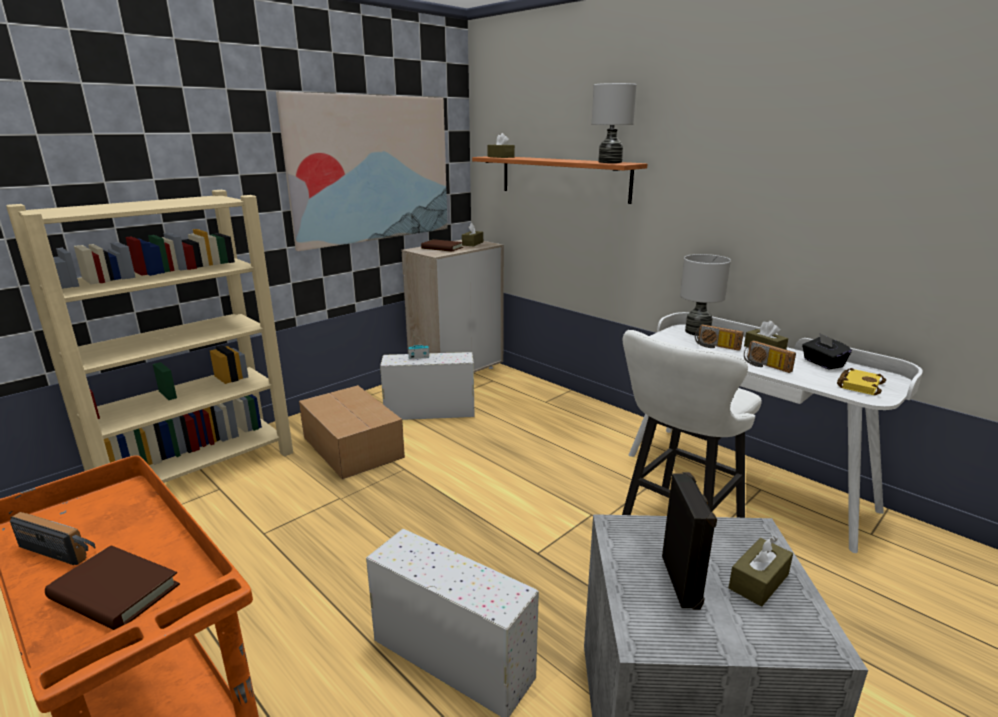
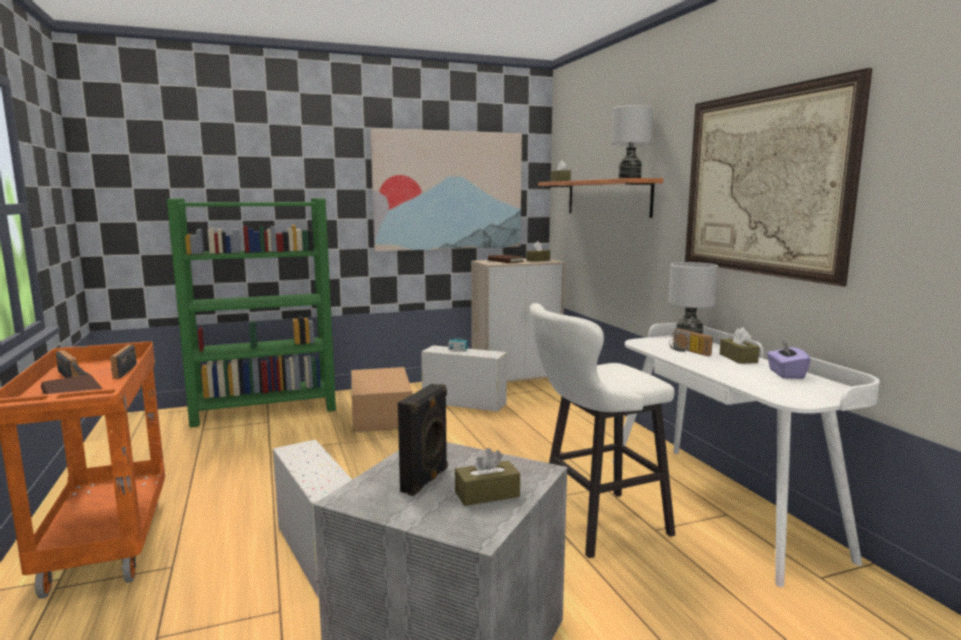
camera: 25 degrees right, 10 degrees down
beige bookcase [6,190,293,483] -> green bookcase [167,198,336,428]
radio [744,340,796,373] -> radio moved to [110,345,137,379]
black tissue box [802,333,852,370] -> purple tissue box [767,341,811,379]
yellow book [837,368,886,395] -> none
none -> picture [685,68,873,287]

